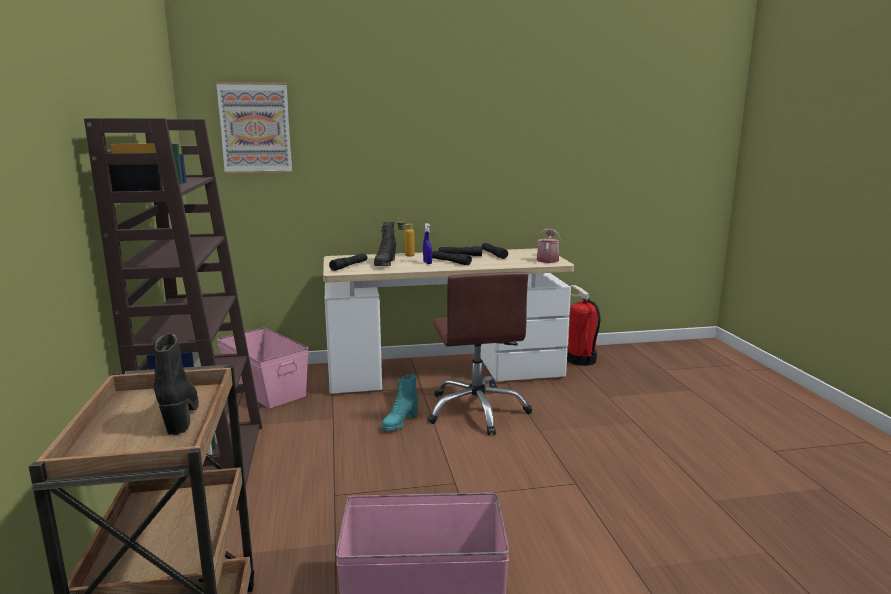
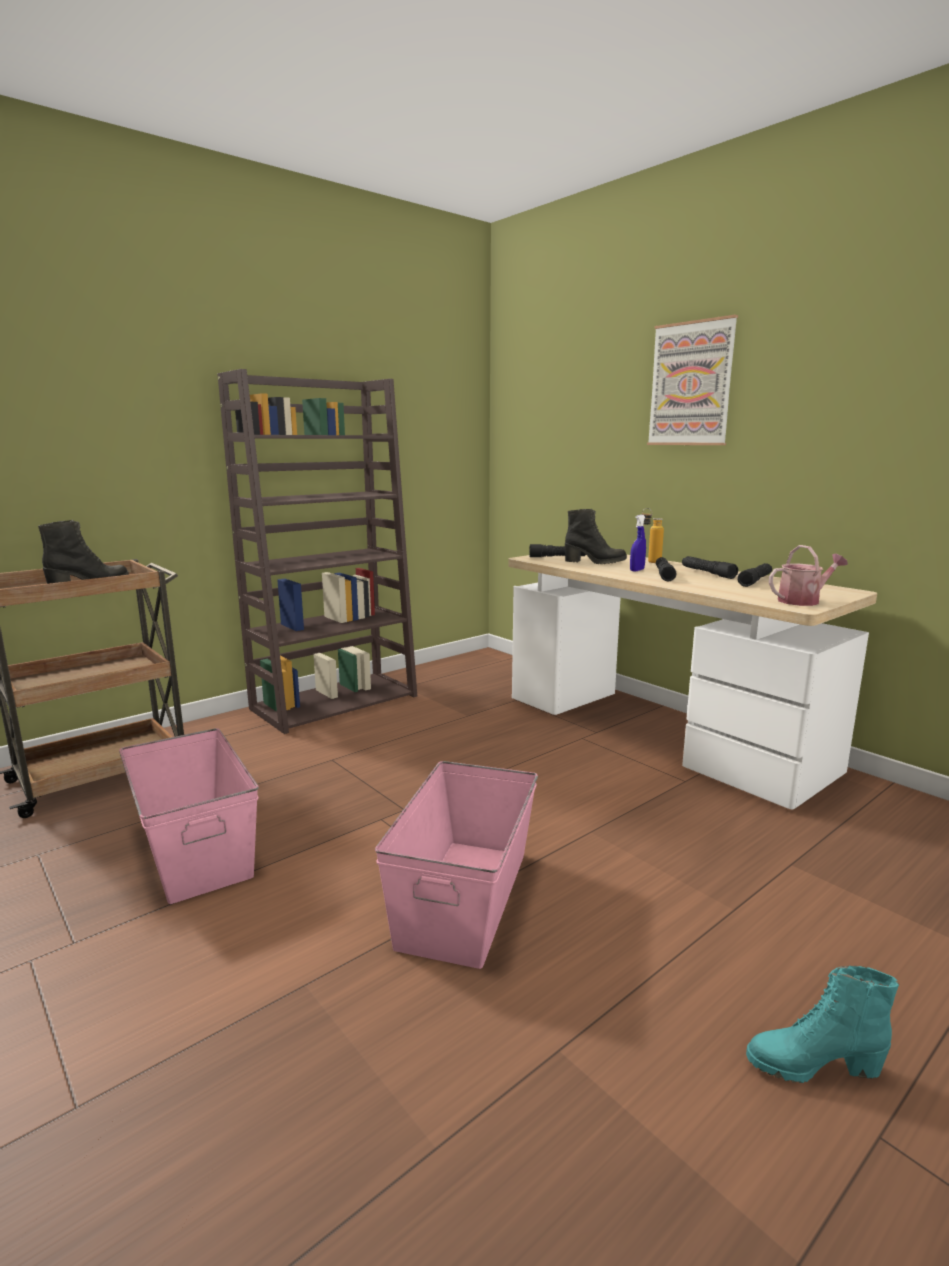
camera: 60 degrees right, 0 degrees up
picture [216,82,292,173] -> picture moved to [647,315,738,445]
pink storage box [217,328,309,408] -> pink storage box moved to [375,761,538,969]
black boot [374,222,396,266] -> black boot turned 150 degrees counterclockwise [565,509,627,564]
turquoise boot [382,375,418,431] -> turquoise boot moved to [746,966,899,1083]
brown office chair [427,272,532,435] -> none
fire extinguisher [567,285,600,366] -> none

